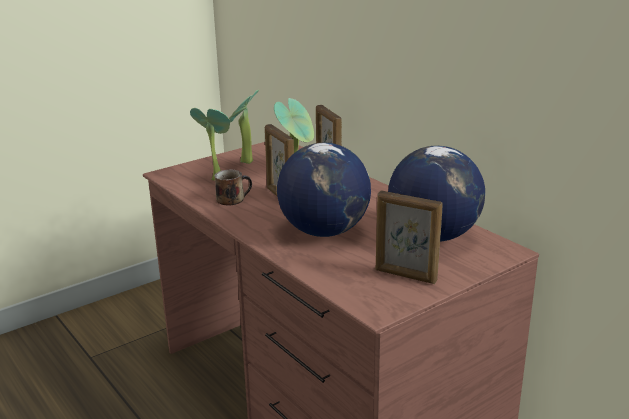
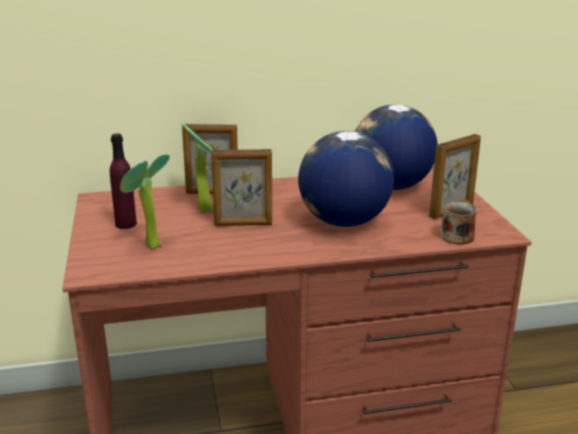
camera: 65 degrees left, 0 degrees up
mug [214,169,252,206] -> mug moved to [441,202,477,244]
potted plant [229,90,259,164] -> purple bottle [110,134,137,229]

